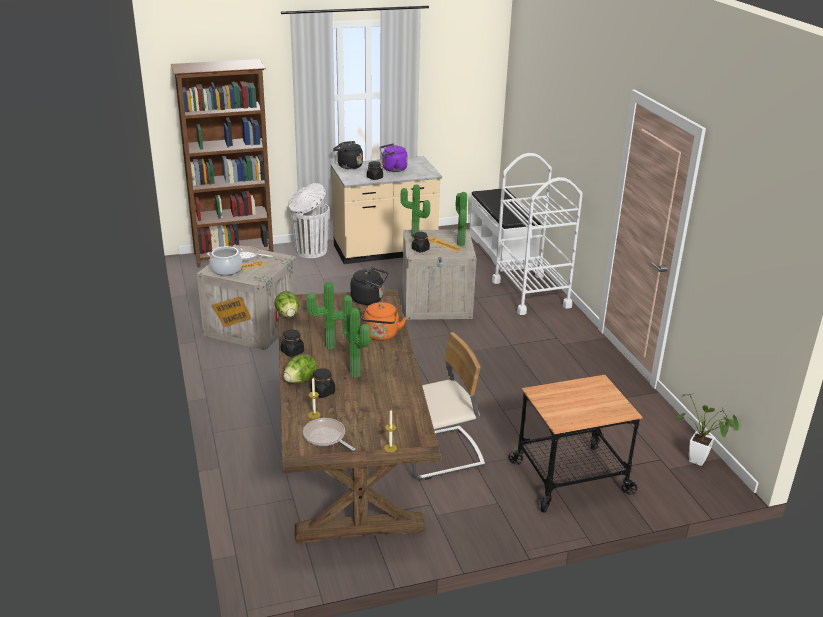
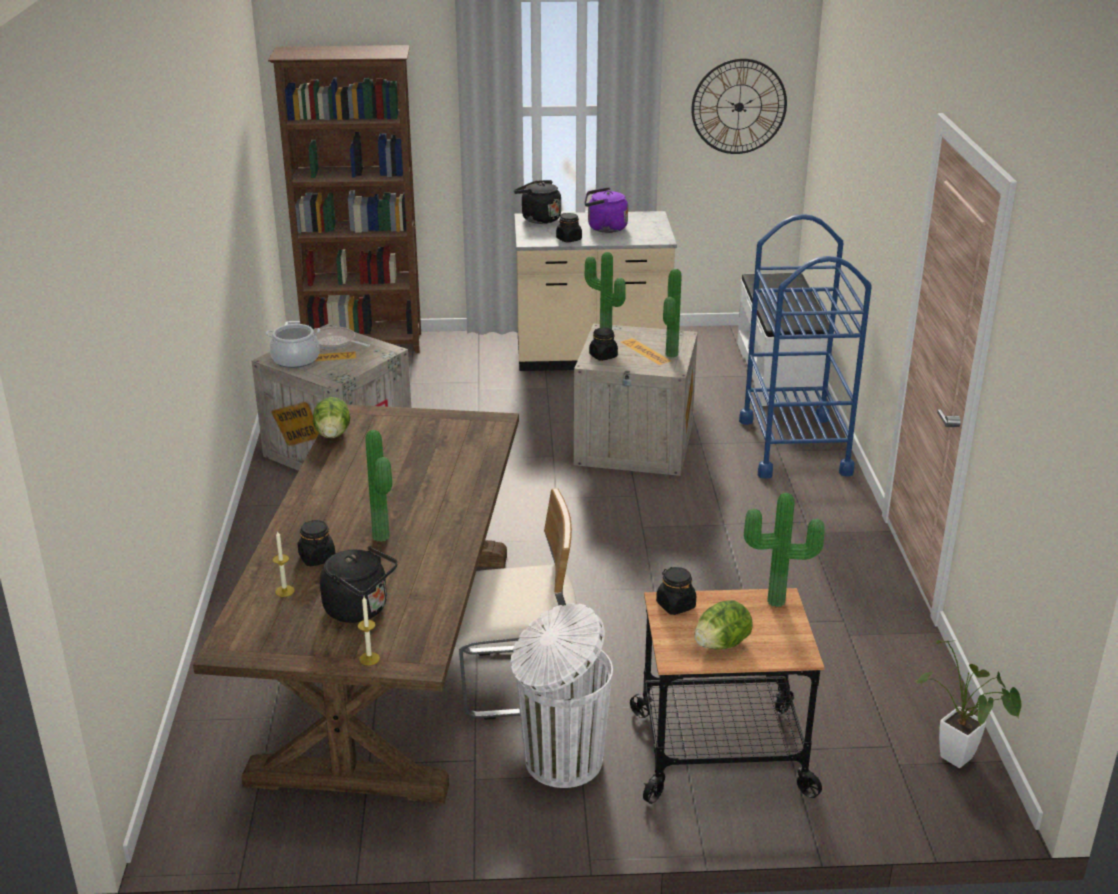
camera: 15 degrees right, 0 degrees up
black jar [281,329,304,357] -> black jar moved to [656,567,696,615]
lettuce [283,354,317,383] -> lettuce moved to [694,601,753,650]
white trash can [289,183,329,258] -> white trash can moved to [511,603,613,788]
frying pan [303,418,355,451] -> none
potted plant [307,282,352,349] -> potted plant moved to [744,493,825,607]
black kettle [351,267,388,305] -> black kettle moved to [320,546,398,623]
orange kettle [361,302,407,341] -> none
white cart [492,153,583,315] -> blue cart [739,214,872,479]
none -> wall clock [692,58,787,154]

